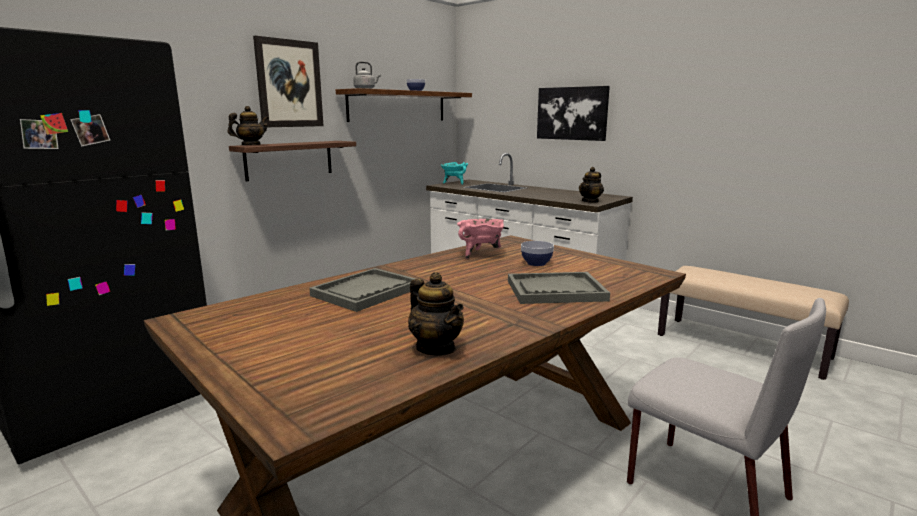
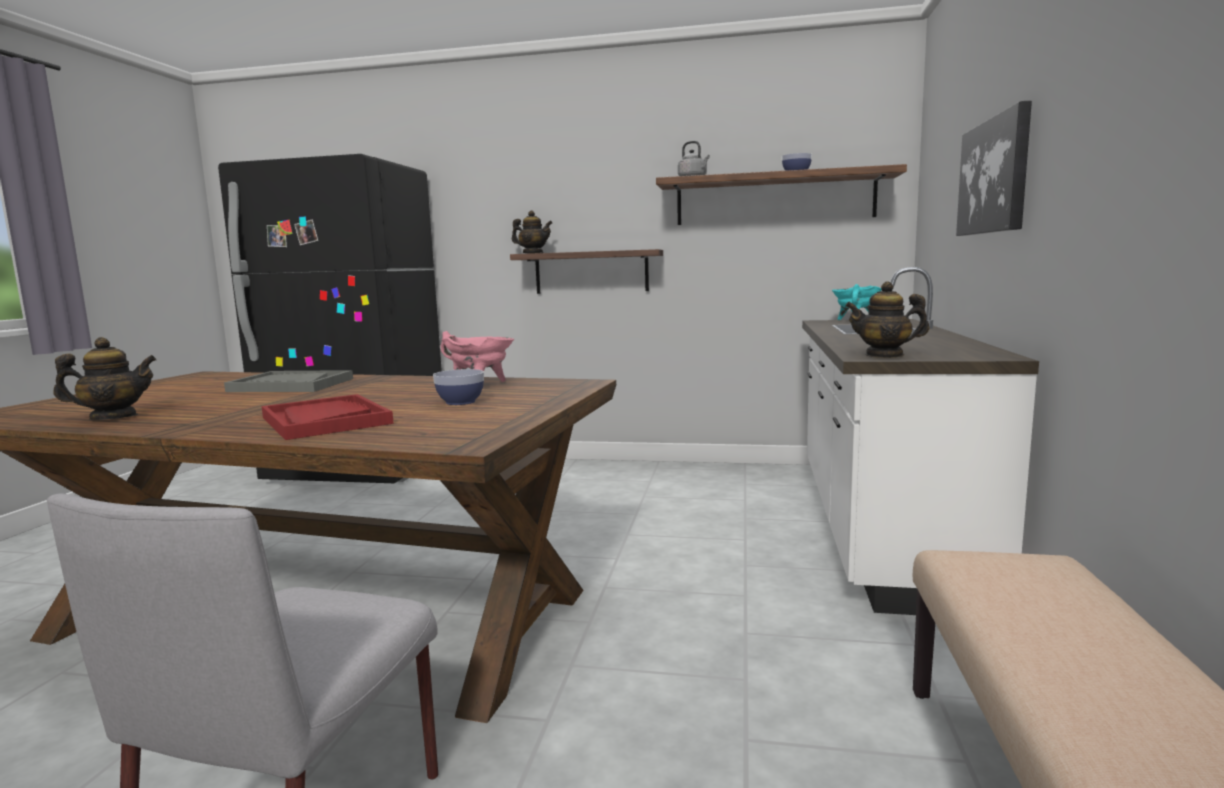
camera: 60 degrees right, 5 degrees down
picture [253,36,324,127] -> none
teapot [408,272,464,355] -> teapot turned 135 degrees counterclockwise [54,337,157,420]
grey tray [508,272,610,304] -> red tray [262,394,394,440]

